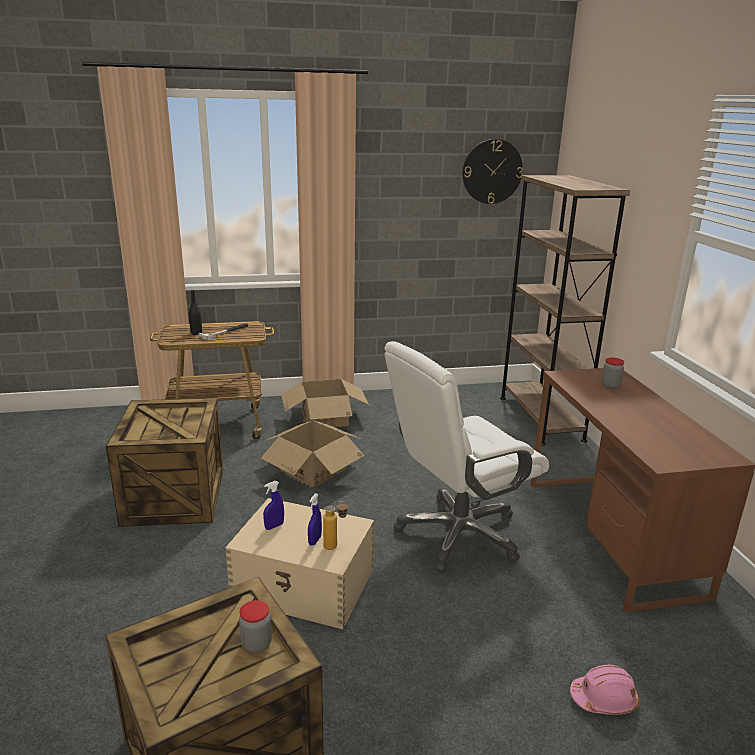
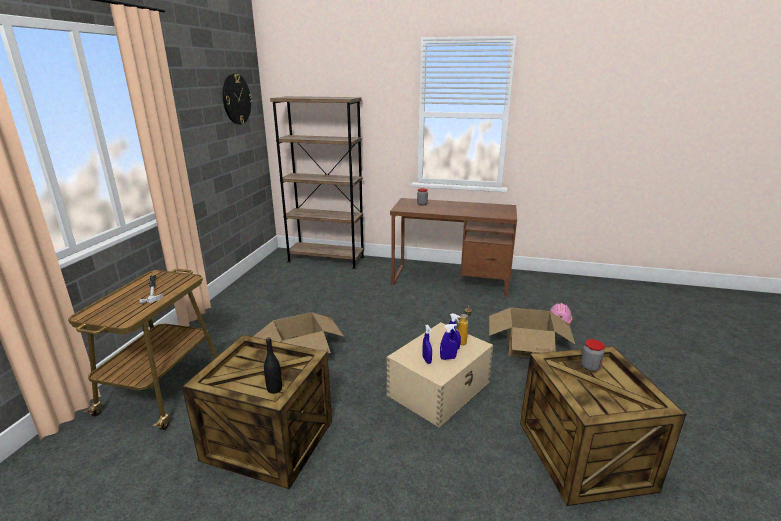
camera: 65 degrees left, 0 degrees up
black bottle [189,290,202,335] -> black bottle moved to [264,337,282,394]
cardboard box [281,379,369,427] -> cardboard box moved to [489,307,576,358]
white office chair [384,341,549,573] -> none
none -> blue spray bottle [440,324,458,360]

